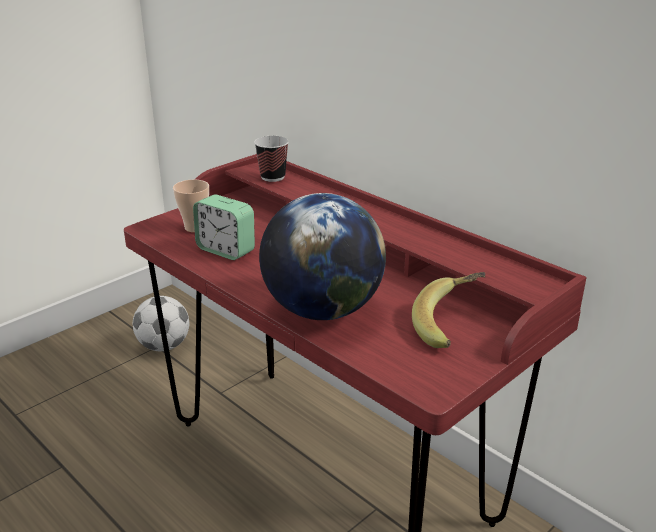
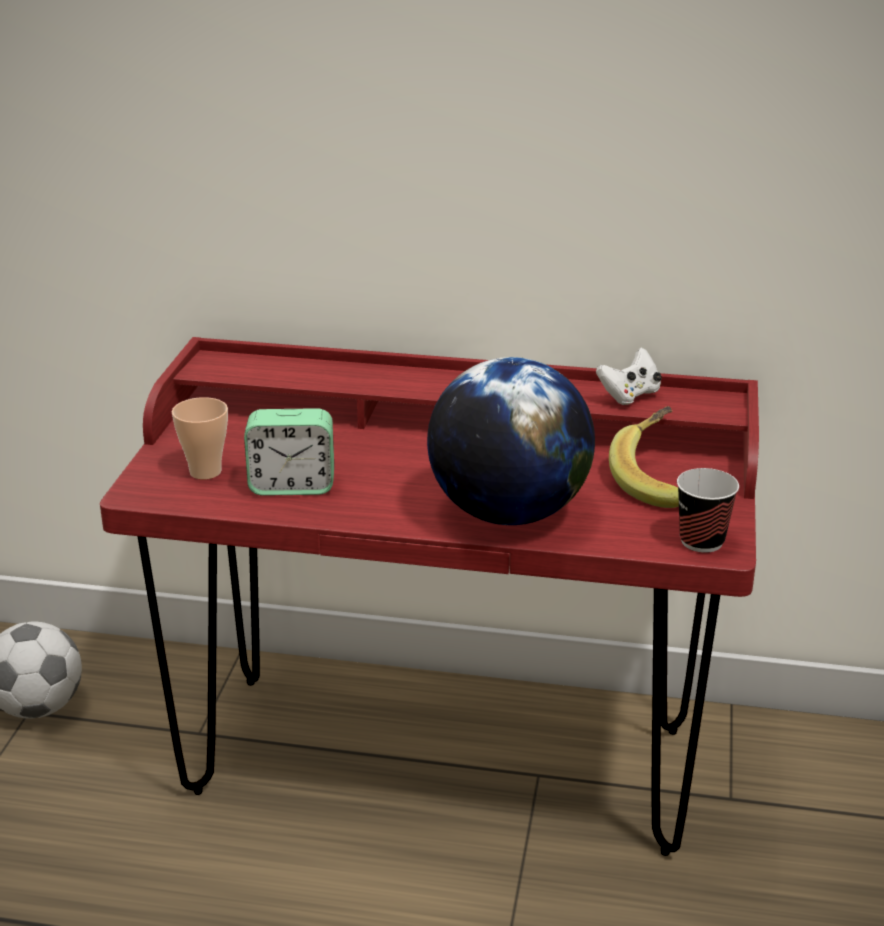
camera: 35 degrees left, 0 degrees up
cup [254,136,289,182] -> cup moved to [677,468,739,553]
none -> white game controller [596,347,661,405]

